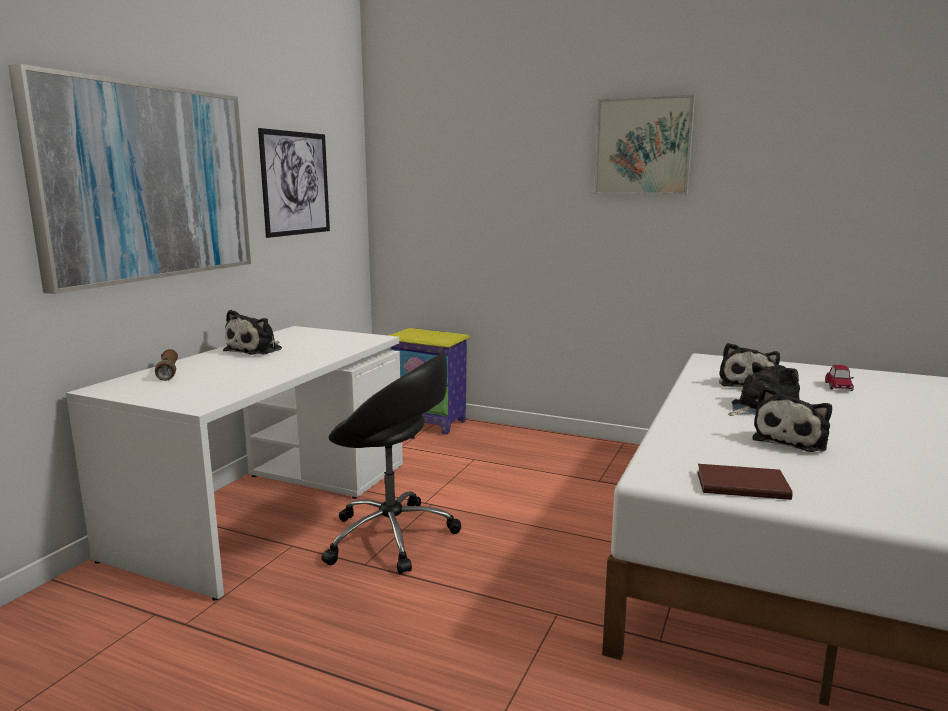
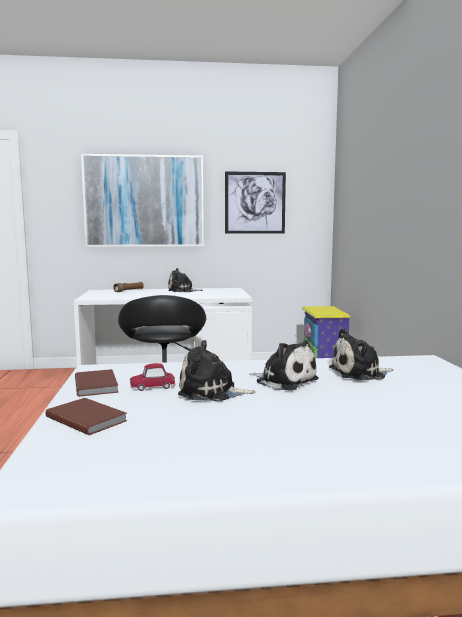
camera: 60 degrees right, 5 degrees down
picture [594,95,695,195] -> none
toy car [825,365,854,391] -> toy car moved to [130,363,176,391]
none -> brown book [46,398,127,435]

